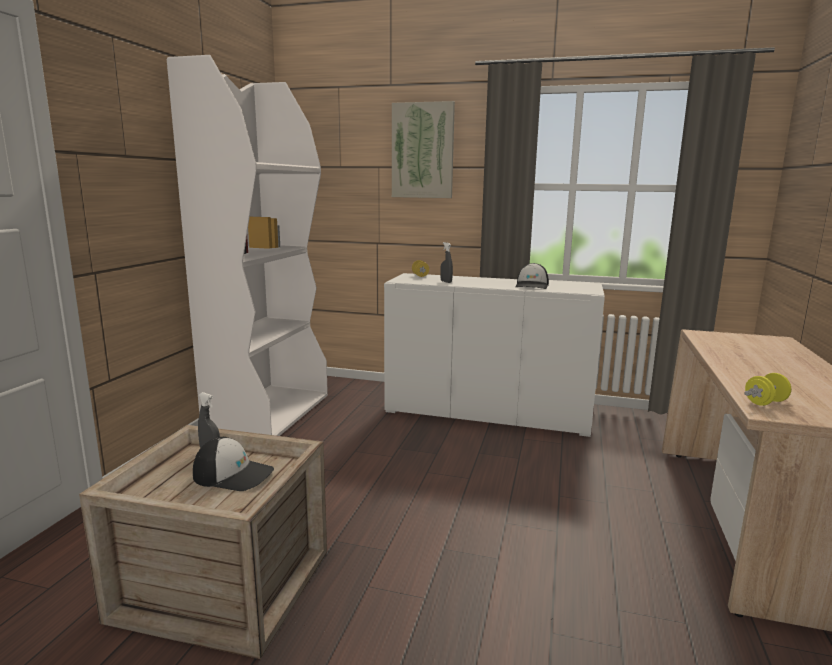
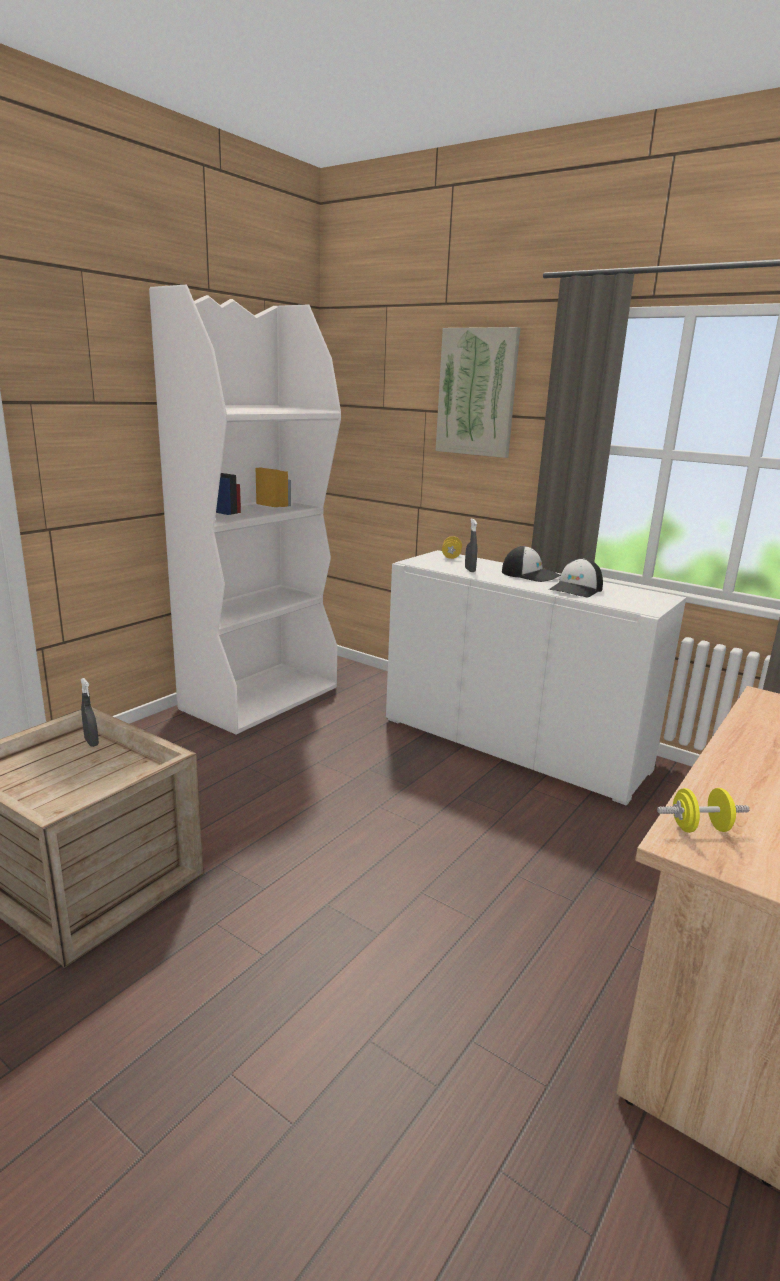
camera: 20 degrees right, 5 degrees up
cap [193,437,274,491] -> cap moved to [502,546,561,582]

